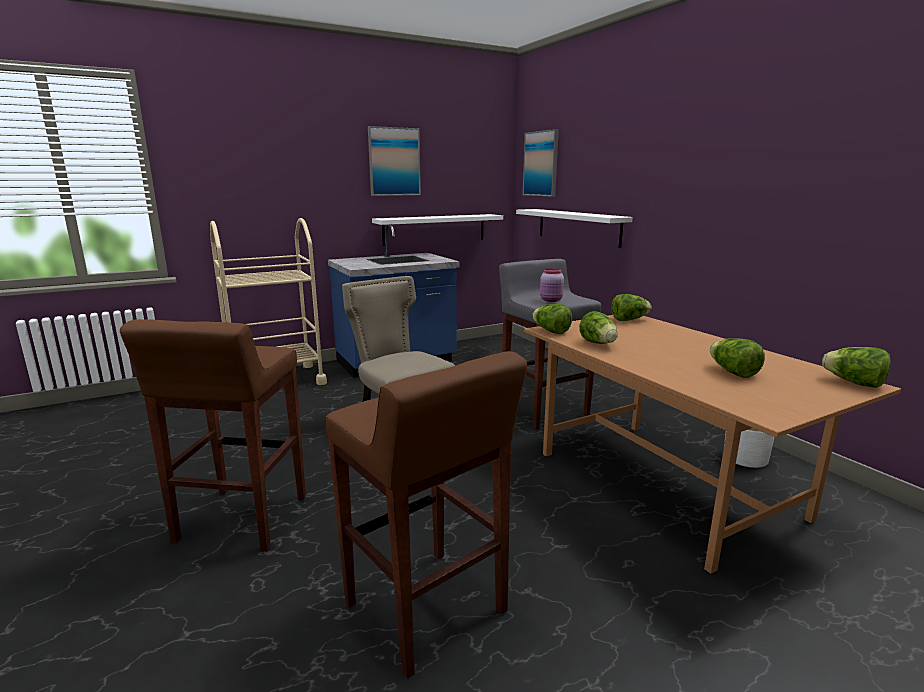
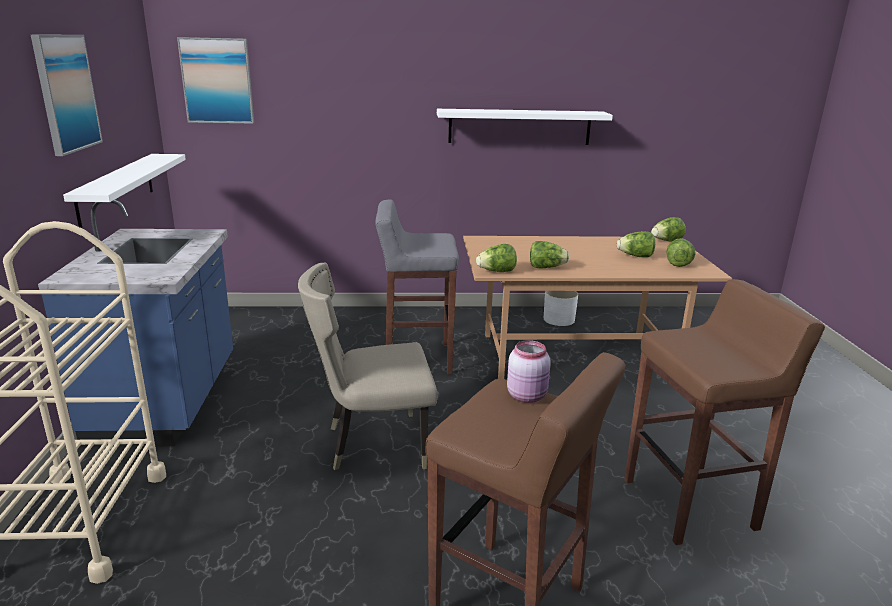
camera: 65 degrees left, 5 degrees up
white shelf [516,209,633,248] -> white shelf moved to [437,109,613,145]
pink jar [540,268,564,302] -> pink jar moved to [507,340,551,403]
lettuce [611,294,652,321] -> lettuce moved to [666,238,696,267]

